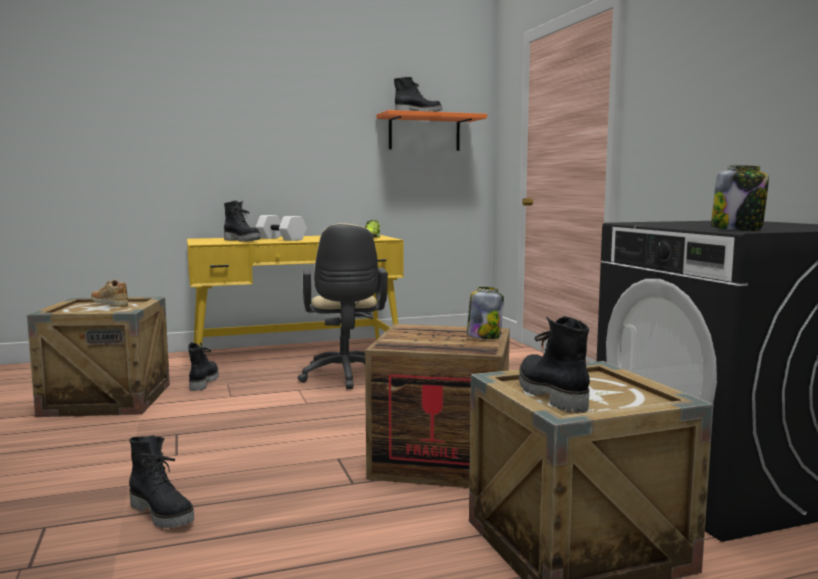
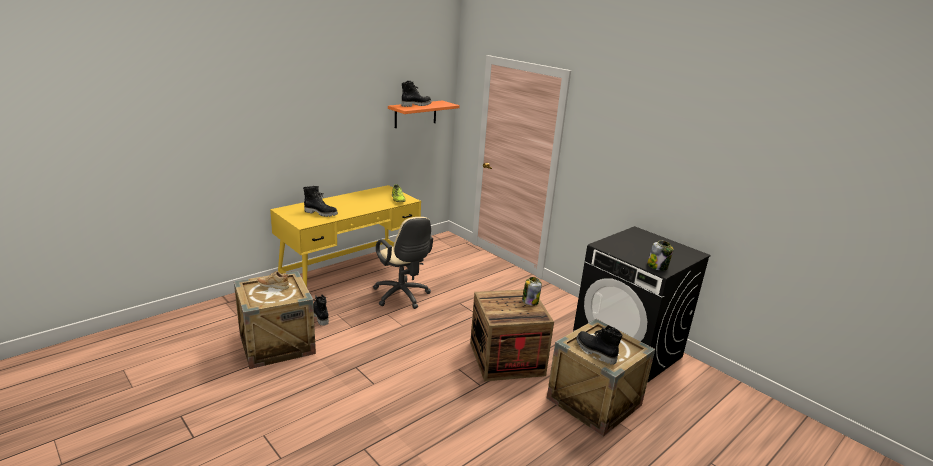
camera: 25 degrees left, 15 degrees up
black boot [129,435,194,528] -> none
white dumbbell [256,215,307,241] -> none

